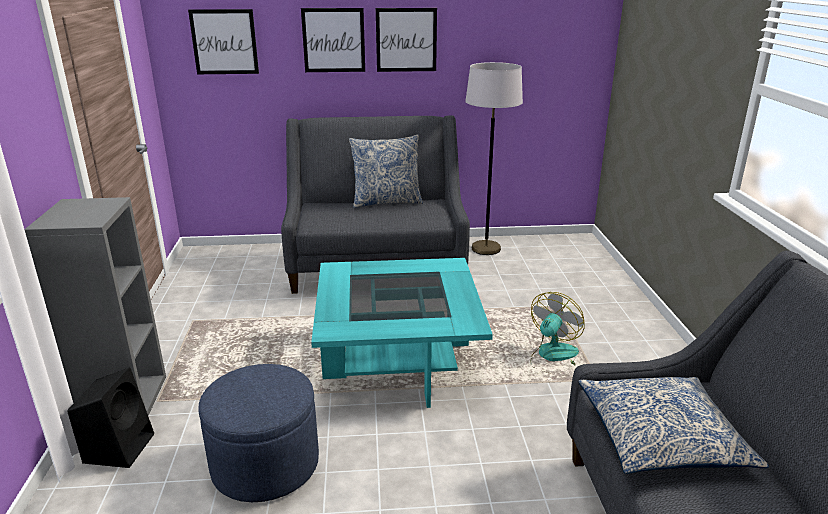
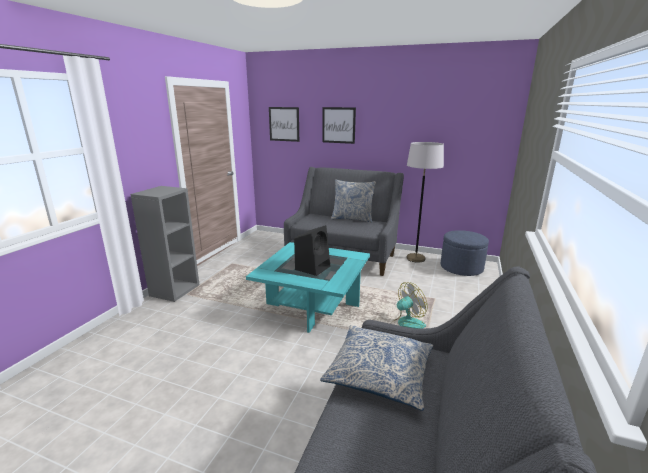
camera: 25 degrees right, 5 degrees down
black speaker [67,367,154,468] -> black speaker moved to [294,225,330,276]
blue ottoman [198,364,319,502] -> blue ottoman moved to [441,230,489,276]
picture [376,8,437,72] -> none

